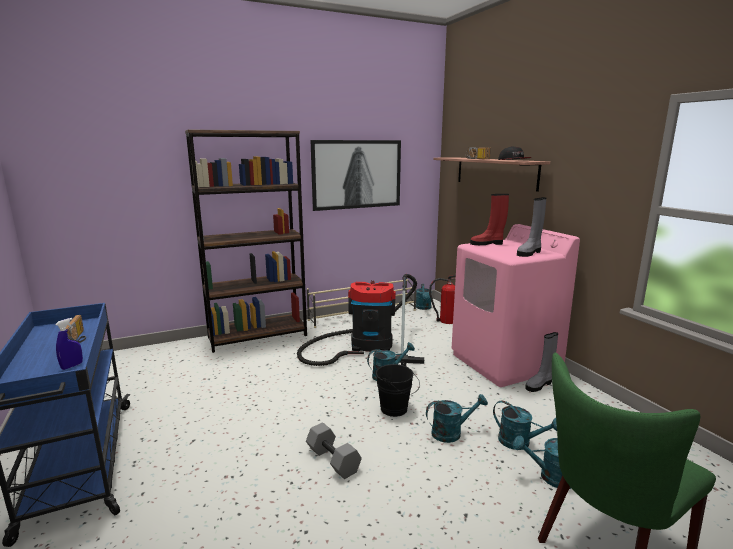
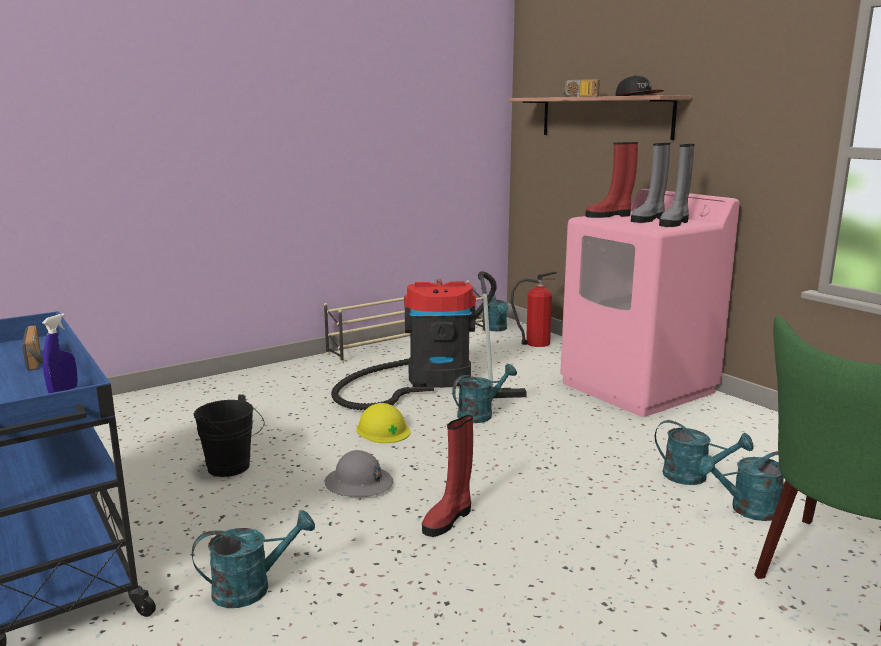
camera: 10 degrees left, 0 degrees up
brown bookcase [185,129,307,353] -> none
grey dumbbell [306,422,362,479] -> red boot [422,415,473,537]
picture [310,140,401,211] -> none
black bucket [376,361,420,417] -> black bucket moved to [194,395,265,477]
turquoise watering can [426,394,488,443] -> turquoise watering can moved to [192,511,315,608]
grey boot [525,332,558,392] -> grey boot moved to [631,143,671,223]
none -> grey hard hat [325,450,393,497]
none -> yellow hard hat [356,403,411,443]

